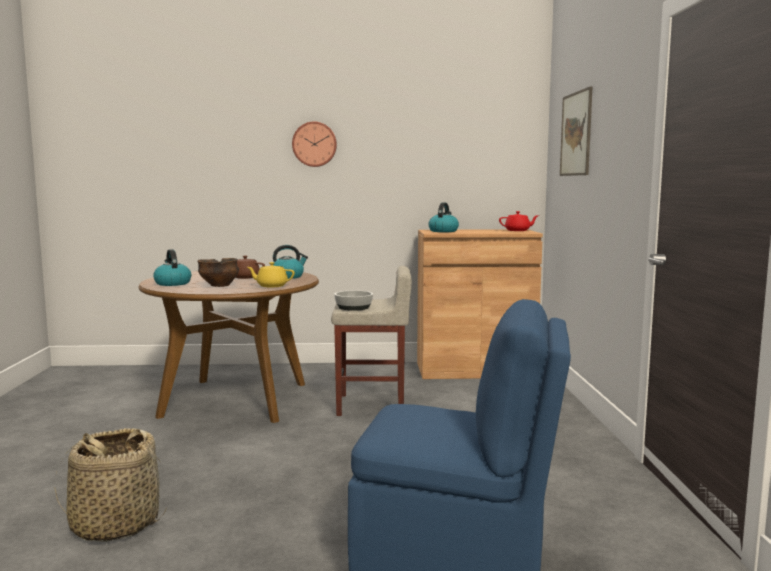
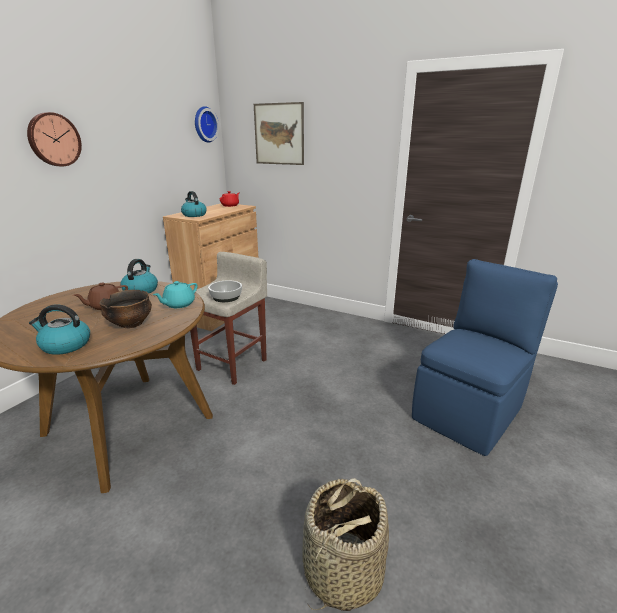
camera: 60 degrees left, 15 degrees up
yellow teapot [247,262,295,287] -> turquoise teapot [153,281,197,308]
none -> wall clock [195,106,219,143]

